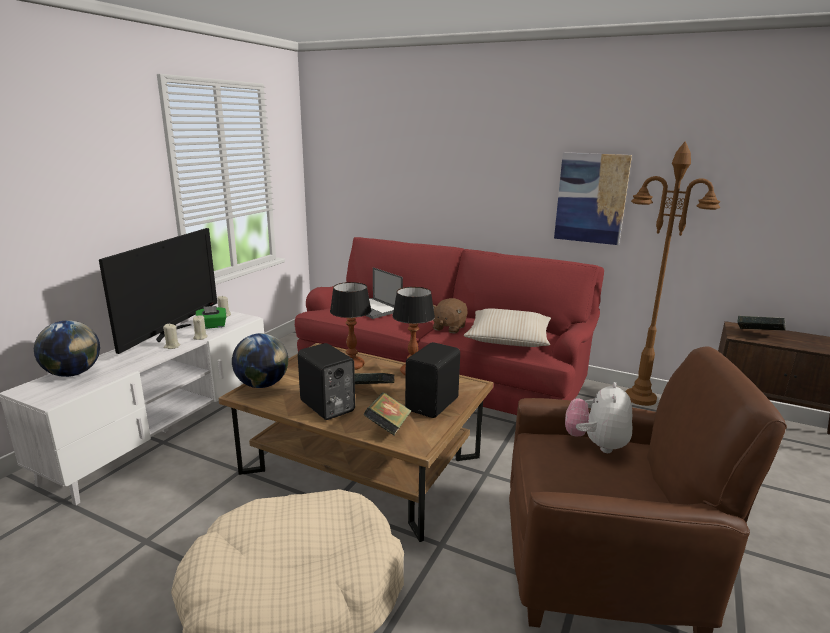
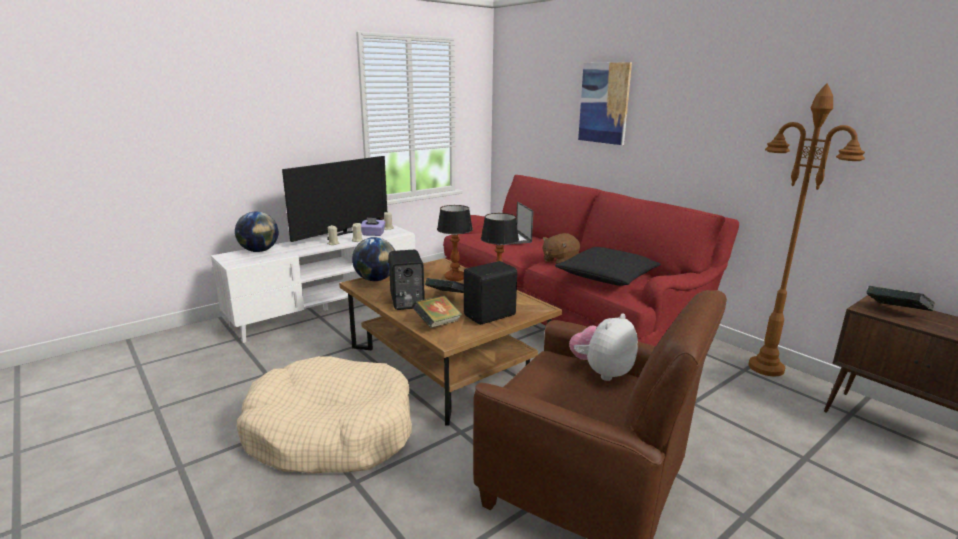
camera: 25 degrees right, 0 degrees up
green tissue box [196,306,226,329] -> purple tissue box [361,218,385,236]
beige pillow [464,309,551,347] -> black pillow [555,247,661,286]
picture [554,152,632,245] -> picture moved to [578,62,632,145]

